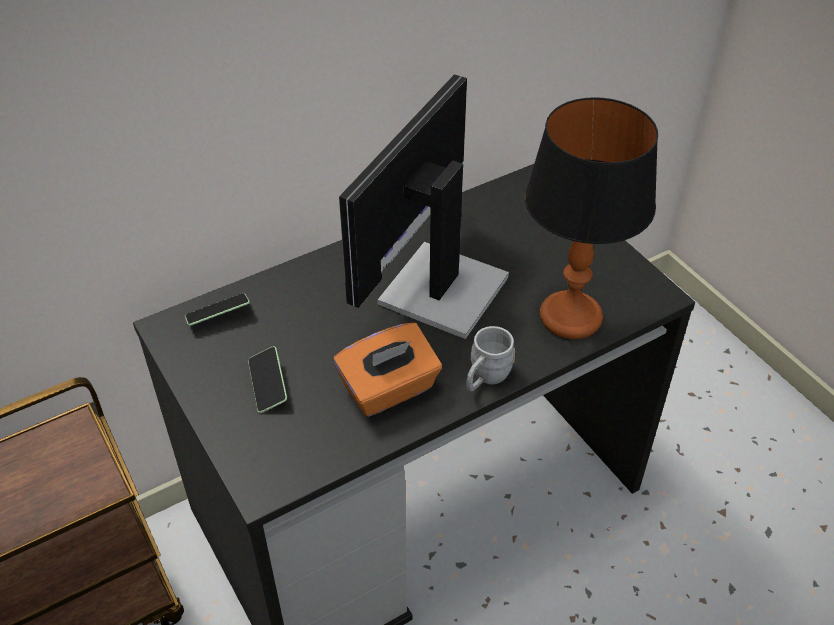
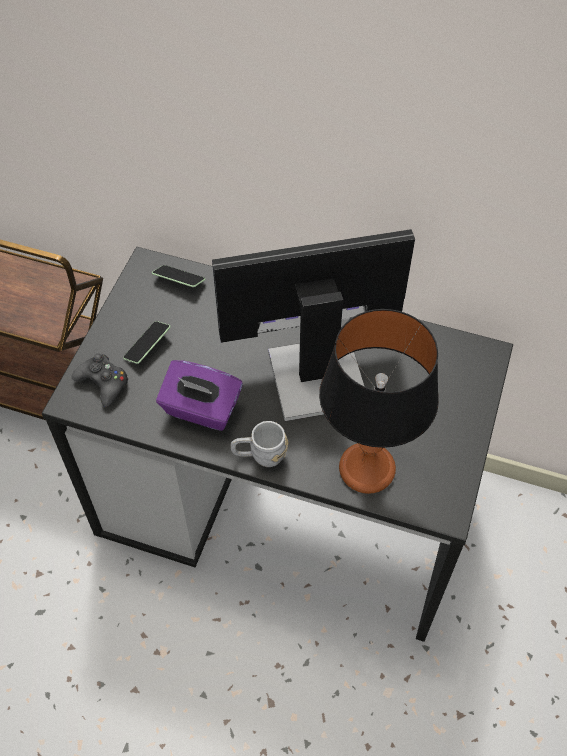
camera: 50 degrees right, 10 degrees up
orange tissue box [333,322,442,417] -> purple tissue box [156,360,243,431]
none -> black game controller [72,353,129,407]

